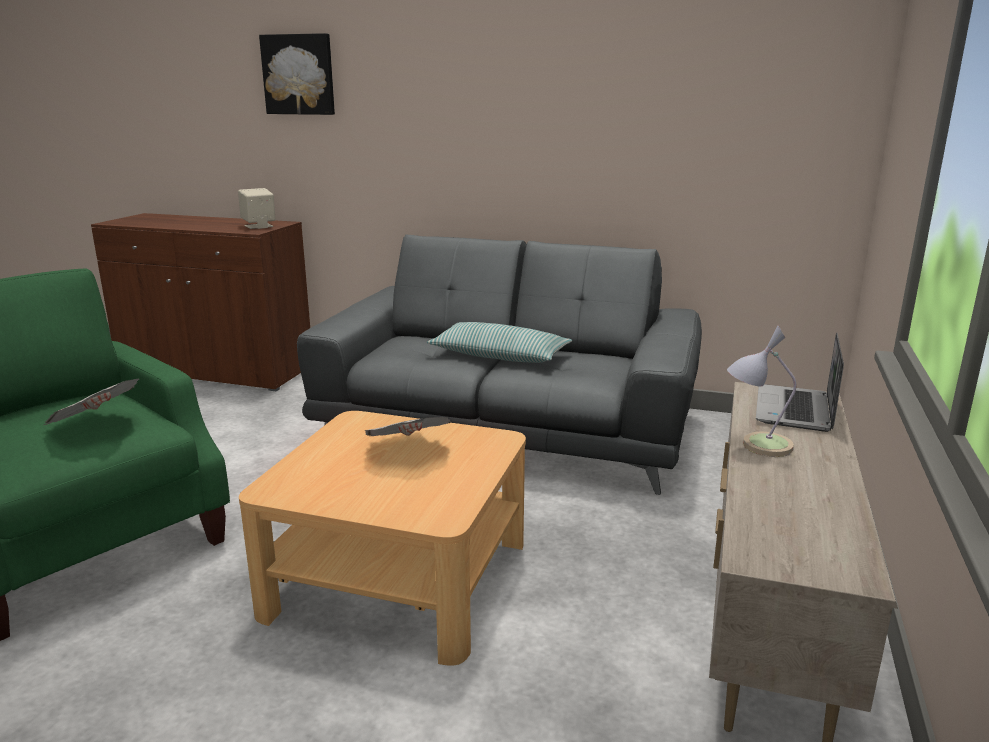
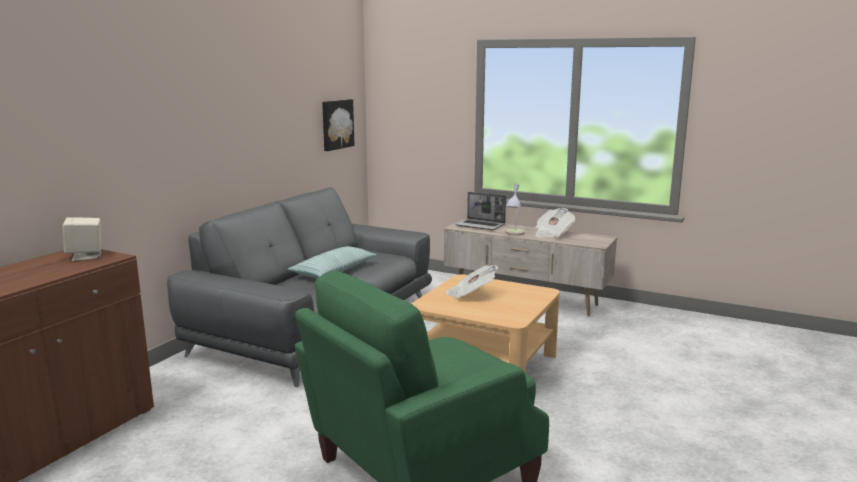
camera: 80 degrees left, 5 degrees down
newspaper [44,379,139,425] -> newspaper moved to [535,208,575,238]
picture [259,33,335,115] -> picture moved to [322,99,354,151]

